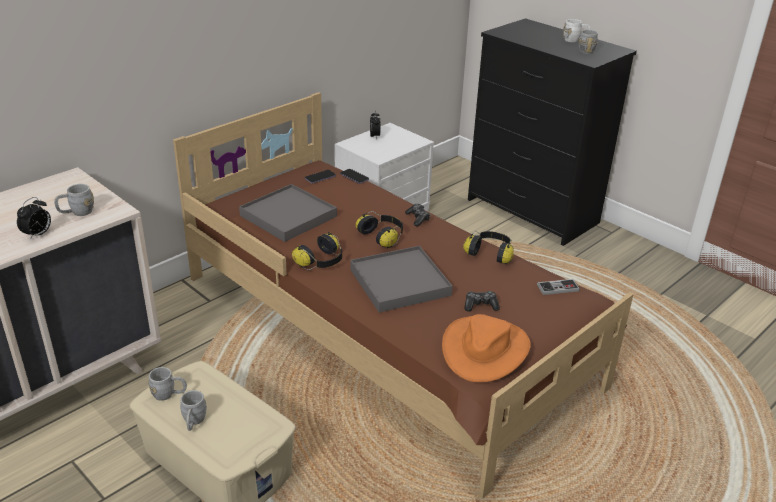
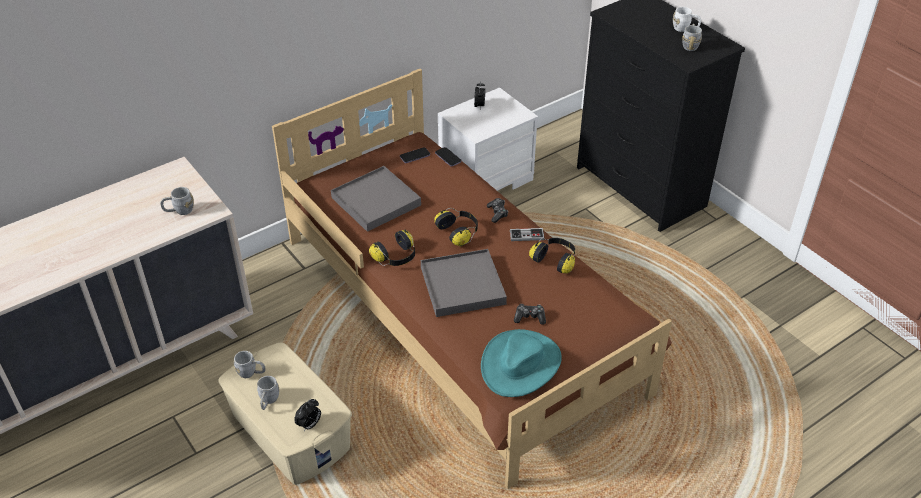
camera: 10 degrees right, 10 degrees up
alarm clock [17,197,51,239] -> alarm clock moved to [294,399,321,431]
orange hat [442,314,531,382] -> turquoise hat [481,329,562,397]
game controller [537,279,580,295] -> game controller moved to [510,228,544,241]

